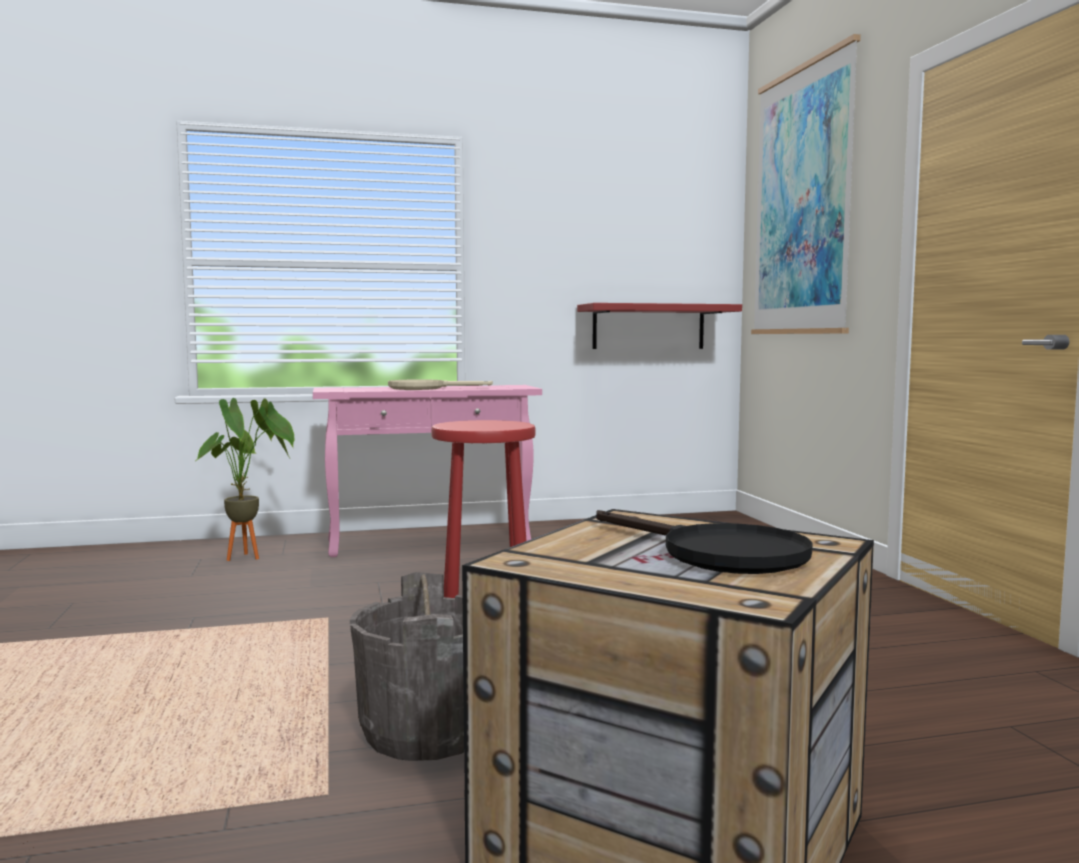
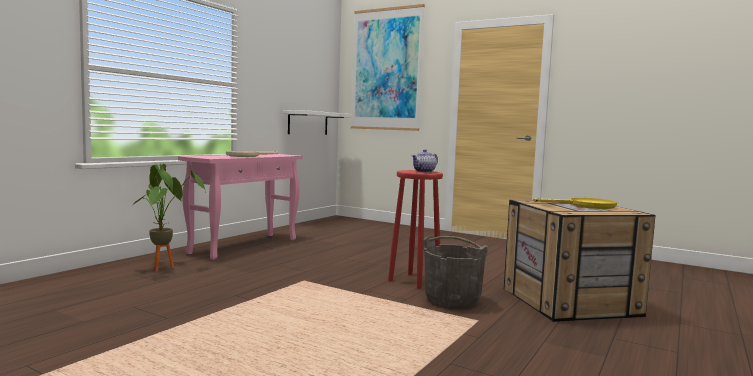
camera: 45 degrees left, 0 degrees up
red shelf [577,303,742,349] -> white shelf [282,110,353,135]
black frying pan [596,510,813,574] -> yellow frying pan [533,198,617,209]
none -> teapot [412,149,438,173]

